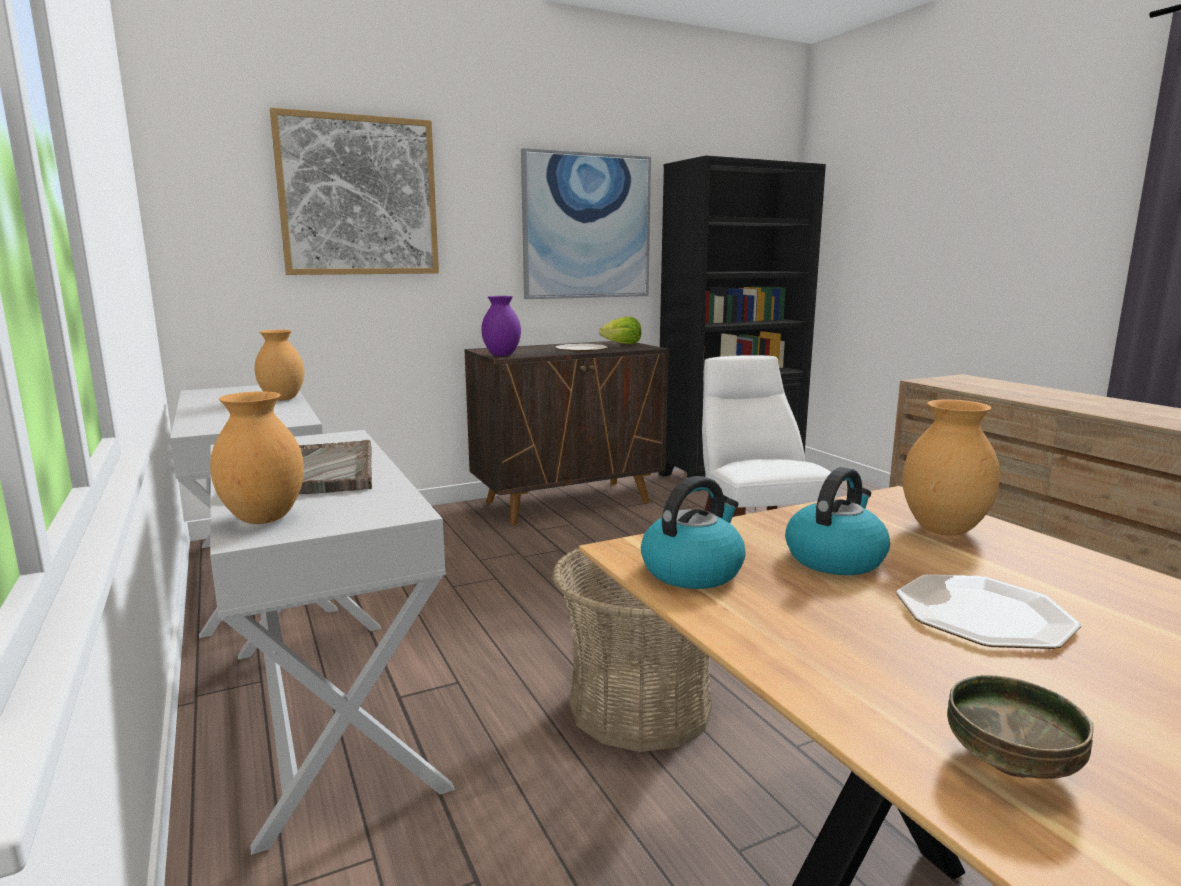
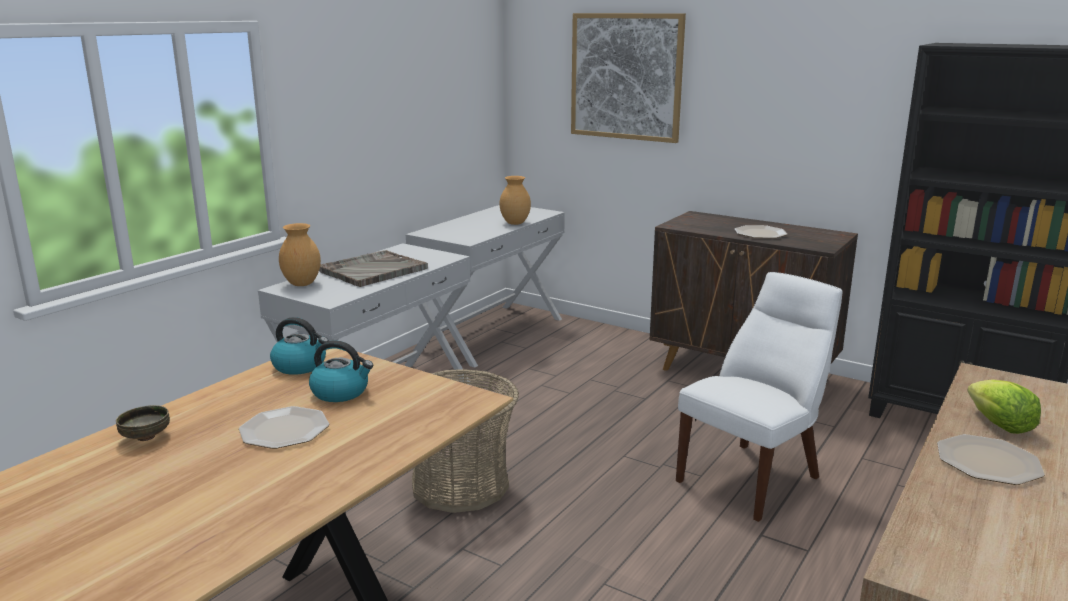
camera: 60 degrees right, 5 degrees up
purple vase [481,296,521,356] -> none
picture [521,148,651,299] -> none
lettuce [599,317,642,344] -> lettuce moved to [967,379,1041,434]
brown vase [903,400,1000,535] -> none
none -> plate [937,434,1045,485]

